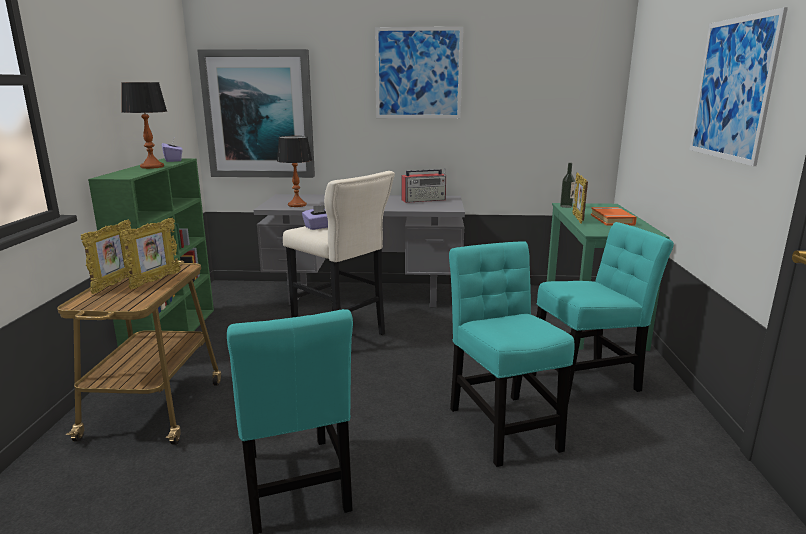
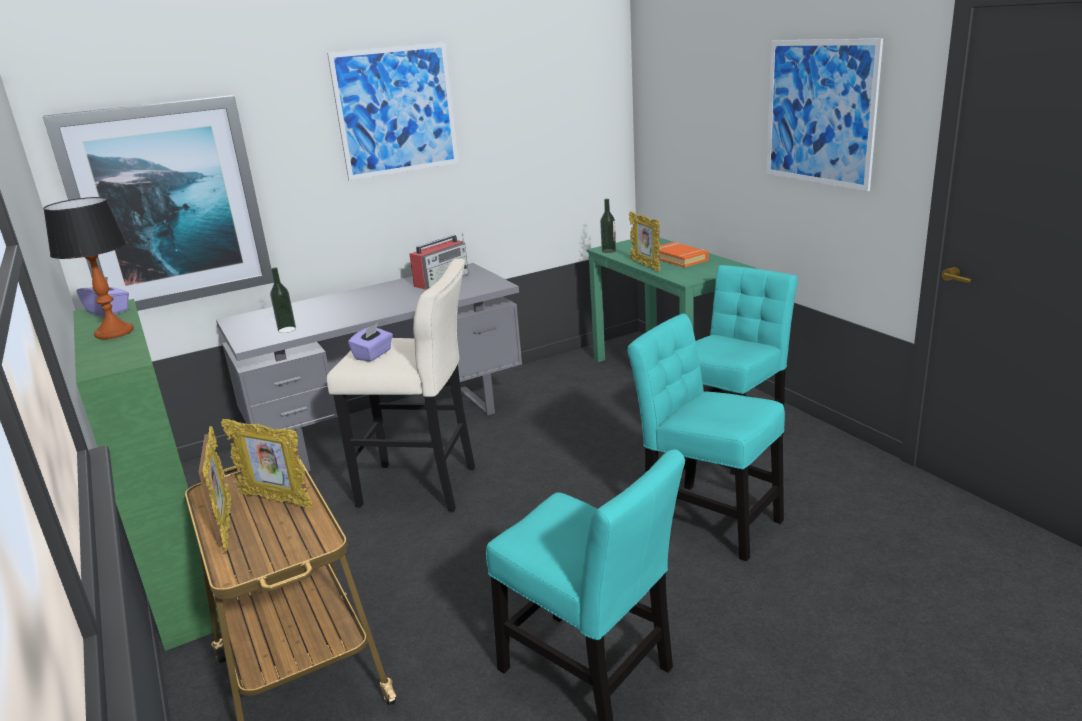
camera: 30 degrees left, 5 degrees up
picture frame [120,218,181,289] -> picture frame turned 120 degrees clockwise [221,419,312,508]
table lamp [277,136,312,207] -> bottle [270,267,296,333]

